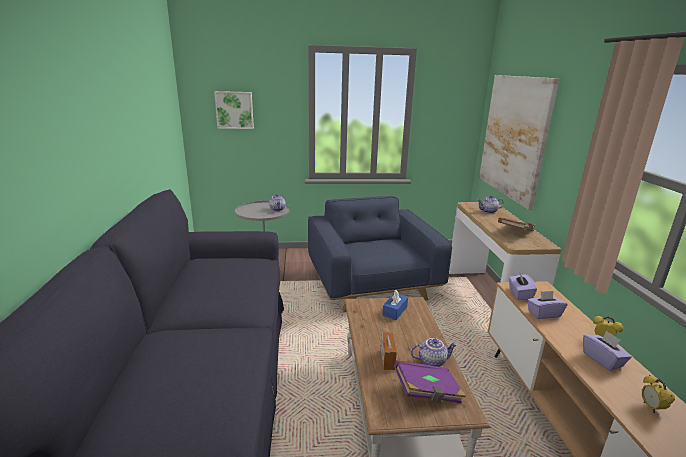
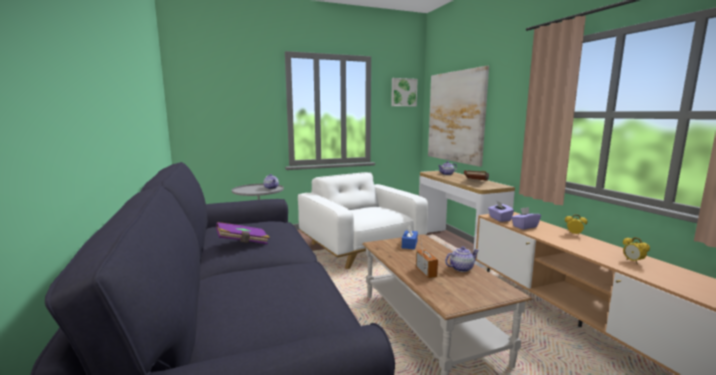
camera: 15 degrees left, 10 degrees down
picture [214,91,254,129] -> picture moved to [391,78,418,106]
blue armchair [308,196,452,312] -> white armchair [298,172,428,269]
purple book [394,360,466,403] -> purple book moved to [216,222,270,244]
purple tissue box [583,330,632,371] -> none

